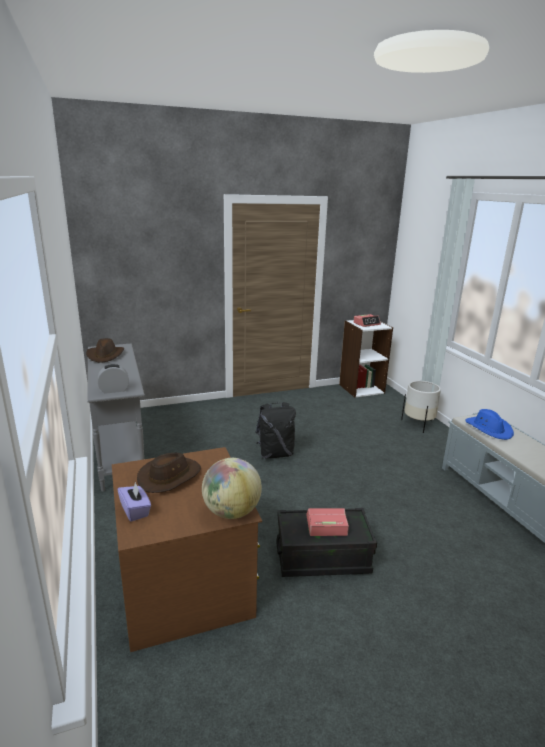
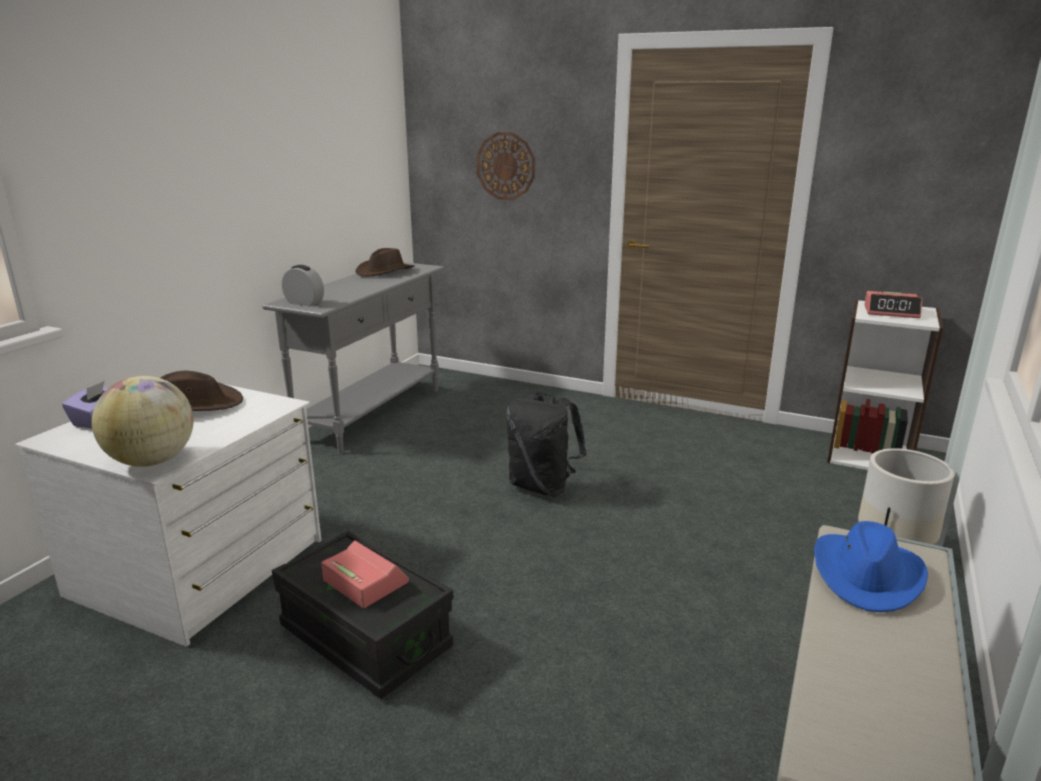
camera: 45 degrees right, 0 degrees up
brown dresser [112,447,262,652] -> white dresser [15,384,322,647]
none -> wall clock [476,132,535,200]

